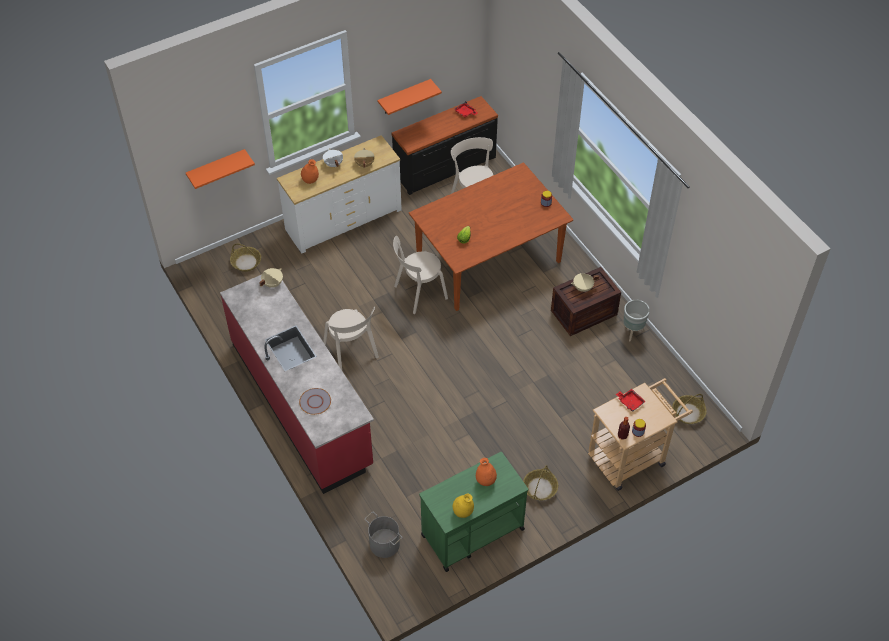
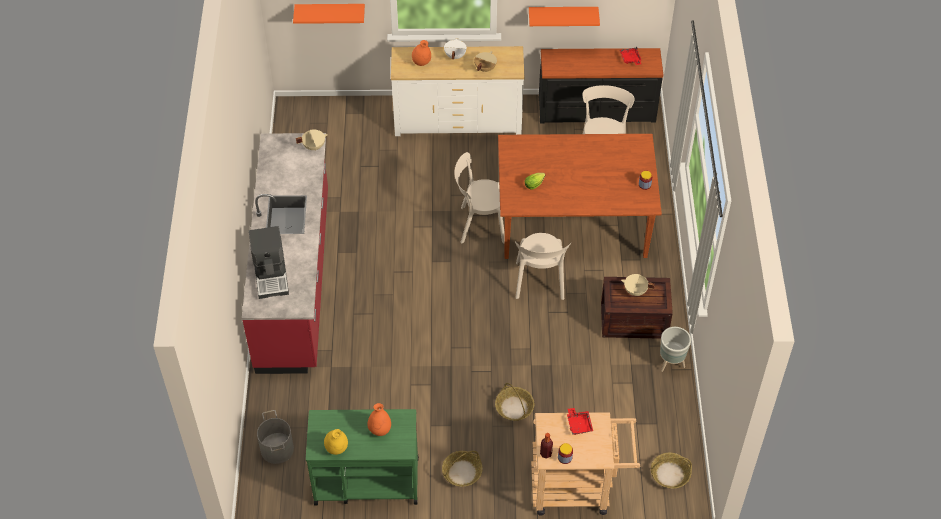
camera: 30 degrees right, 0 degrees up
basket [230,244,261,272] -> basket moved to [495,383,534,421]
grey plate [299,388,331,415] -> coffee machine [249,226,289,299]
beige chair [323,307,379,370] -> beige chair moved to [515,233,571,300]

